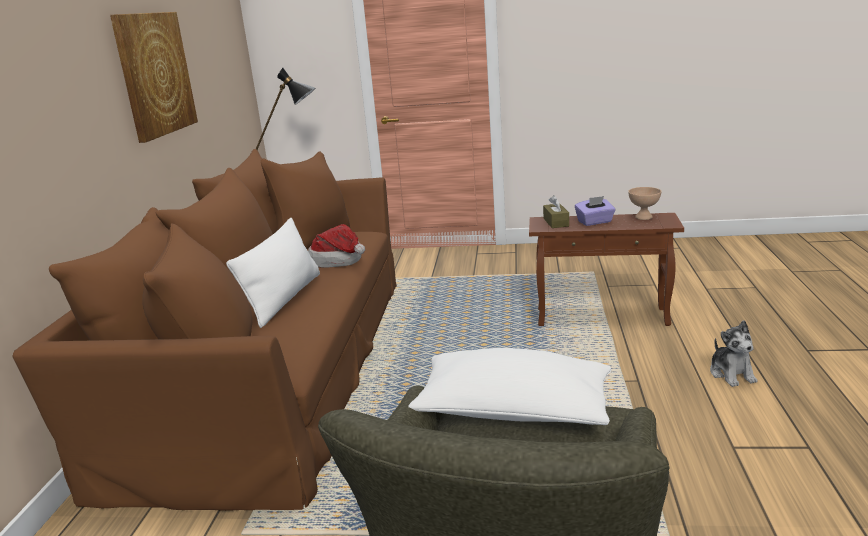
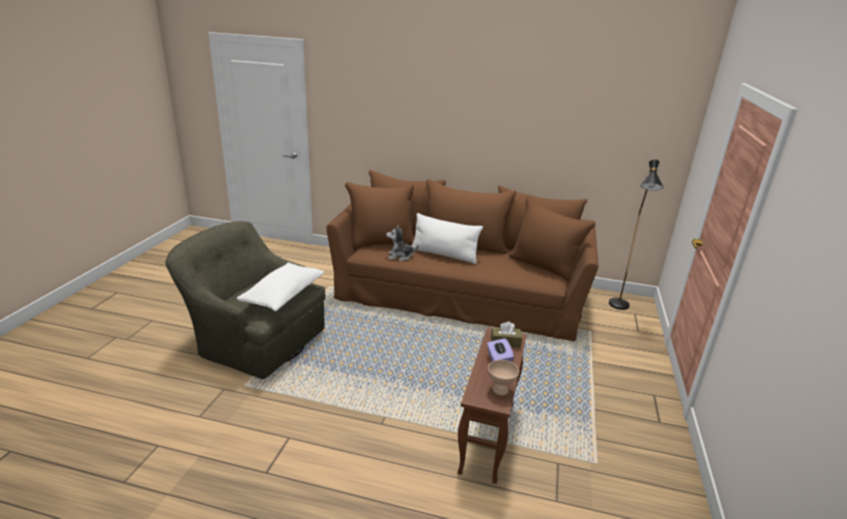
camera: 95 degrees right, 5 degrees up
picture [110,12,198,143] -> none
hat [308,224,365,268] -> none
plush toy [710,320,757,387] -> plush toy moved to [386,226,419,261]

